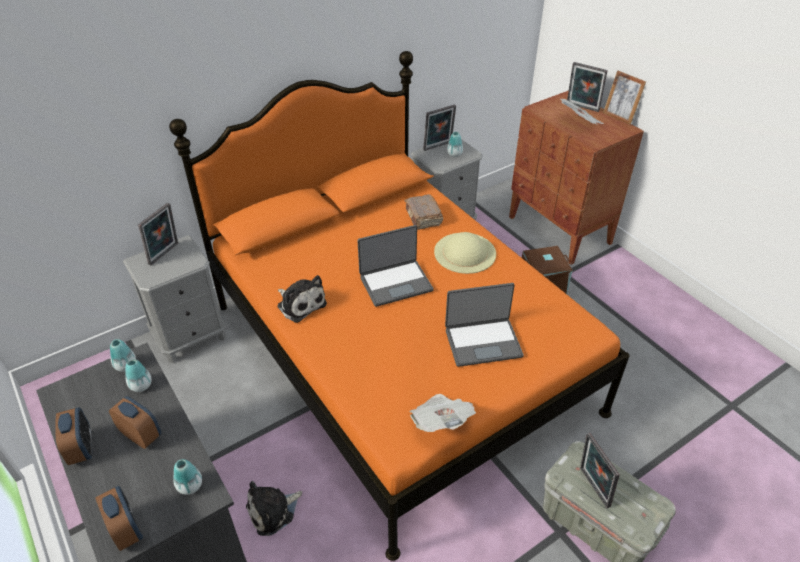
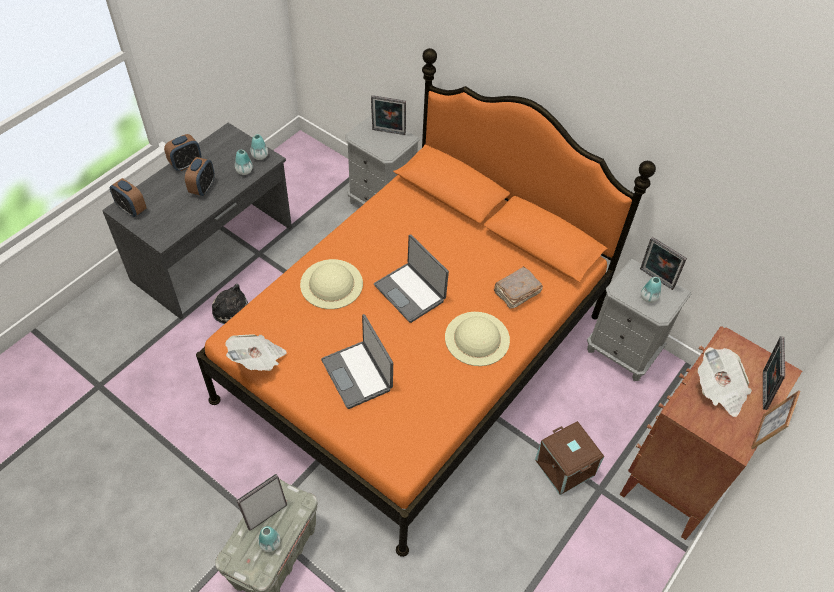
camera: 70 degrees right, 10 degrees up
alarm clock [95,486,143,551] -> alarm clock turned 90 degrees clockwise [110,178,146,217]
vase [173,459,202,495] -> vase moved to [258,526,281,552]
plush toy [277,275,327,323] -> none
none -> beige hat [300,259,363,309]

